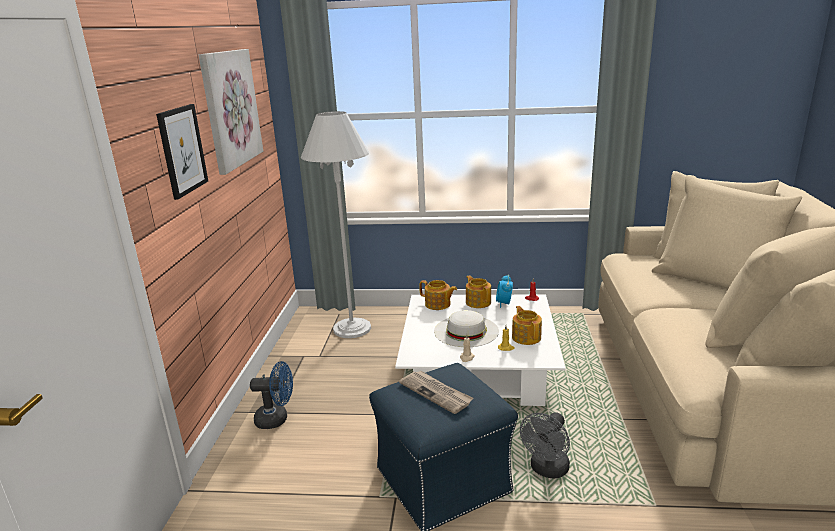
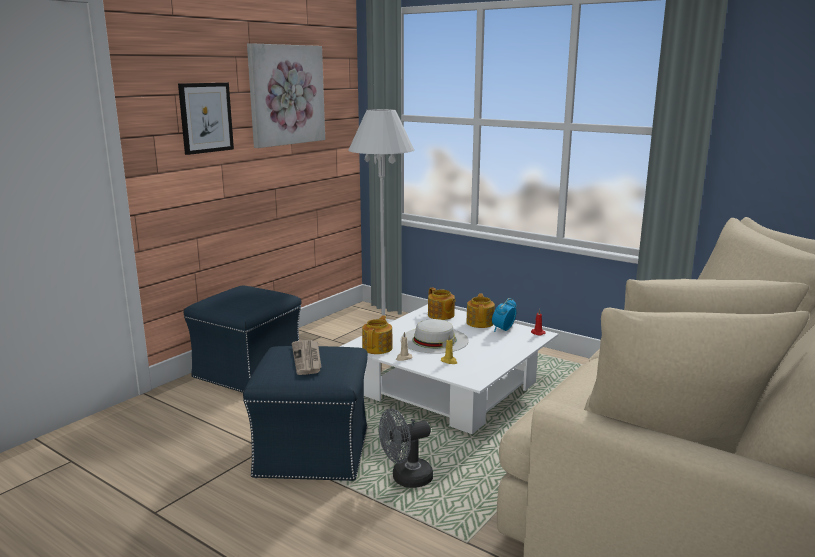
camera: 30 degrees right, 5 degrees down
blue fan [250,361,293,429] -> blue ottoman [184,285,302,393]
teapot [512,306,542,345] -> teapot moved to [362,315,393,354]

